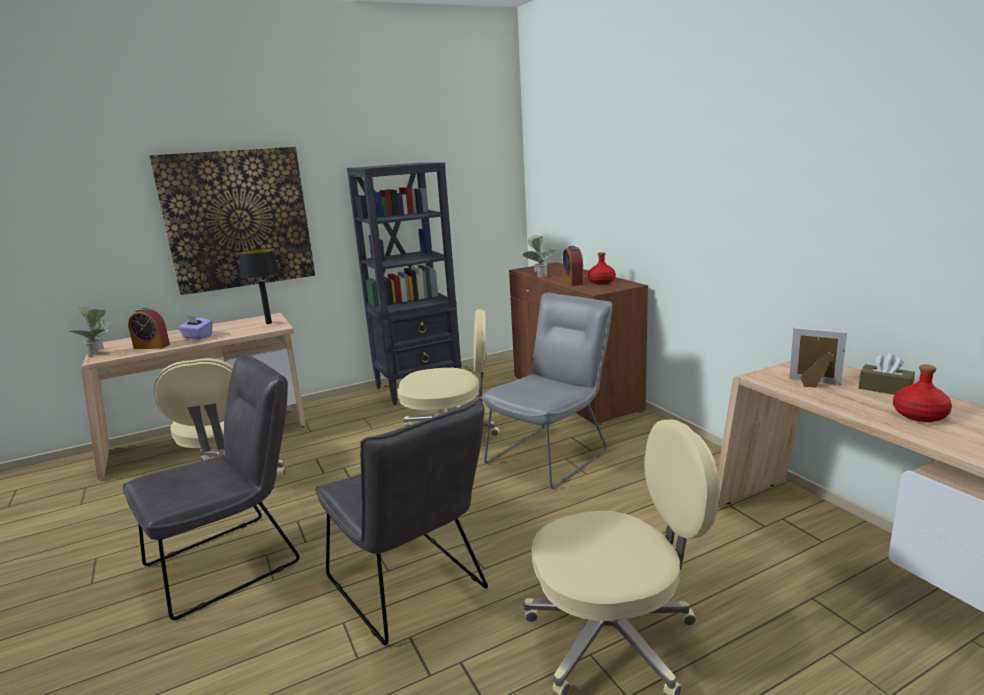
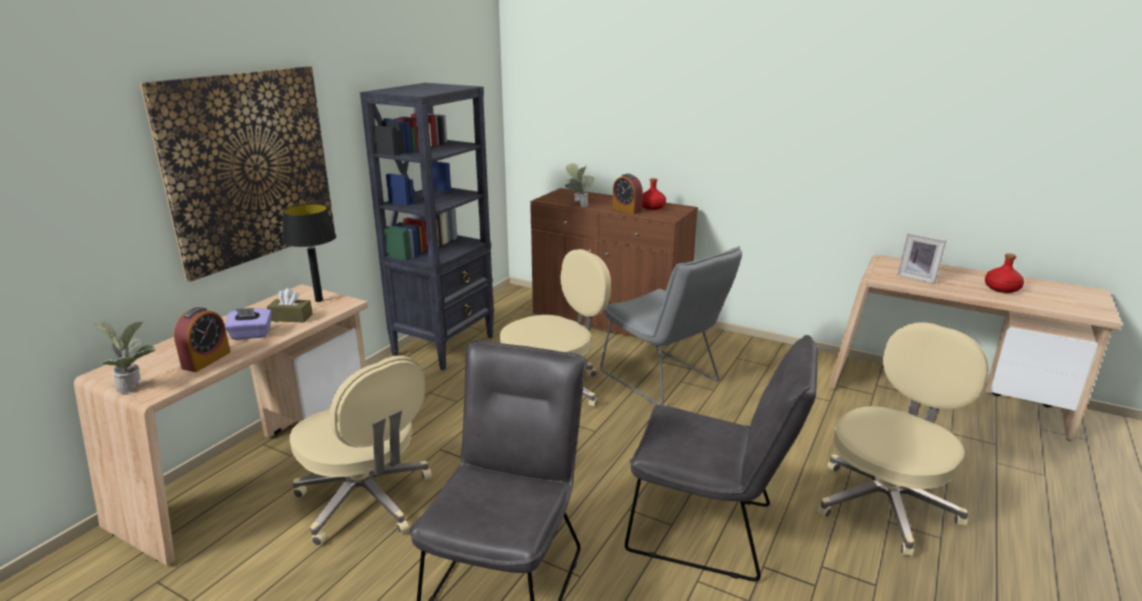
camera: 35 degrees left, 5 degrees up
alarm clock [128,308,170,349] -> alarm clock turned 45 degrees counterclockwise [174,307,231,372]
grey chair [482,292,612,489] -> grey chair turned 135 degrees clockwise [600,246,742,406]
picture frame [789,327,847,388] -> picture frame turned 135 degrees counterclockwise [897,233,946,284]
brown tissue box [858,353,915,395] -> brown tissue box moved to [267,288,313,323]

